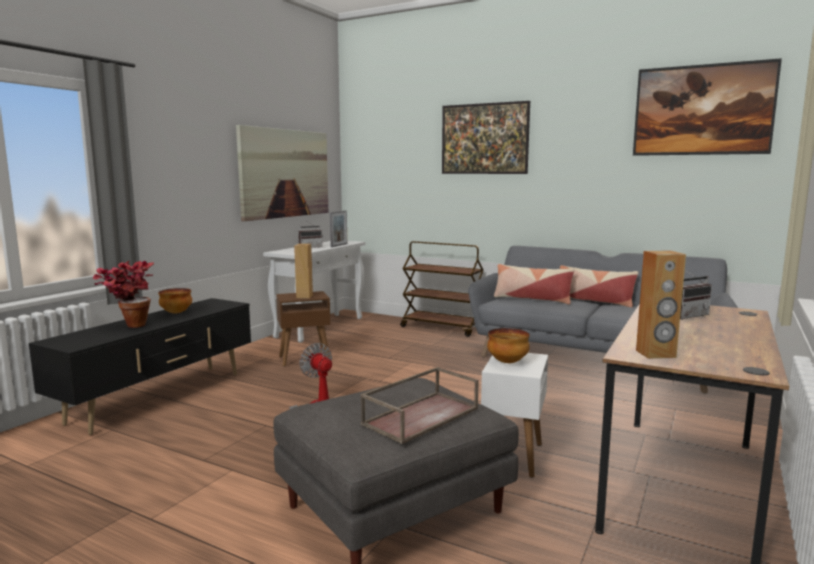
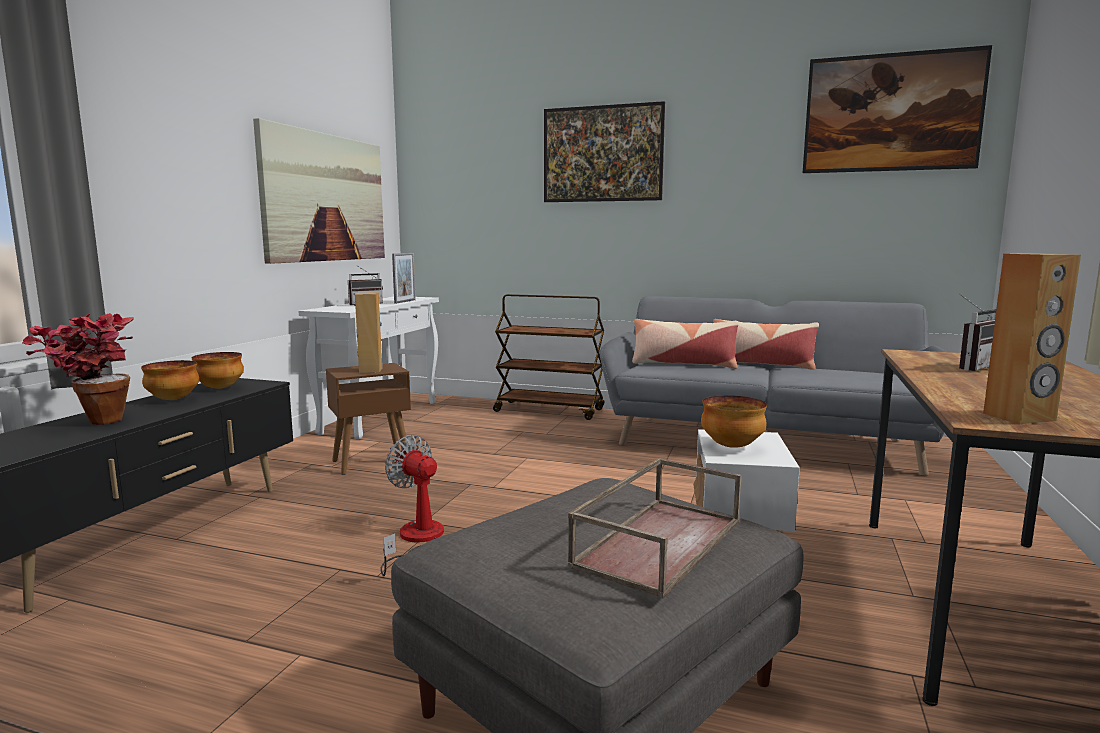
camera: 10 degrees left, 0 degrees up
none -> bowl [192,352,244,389]

